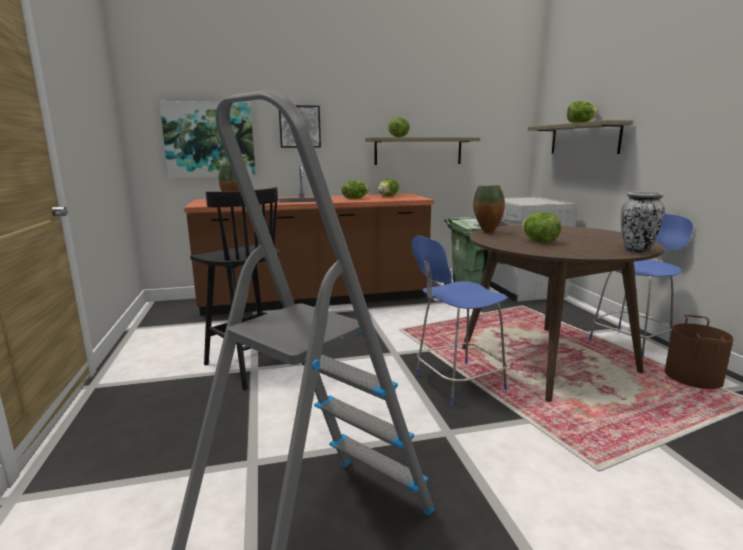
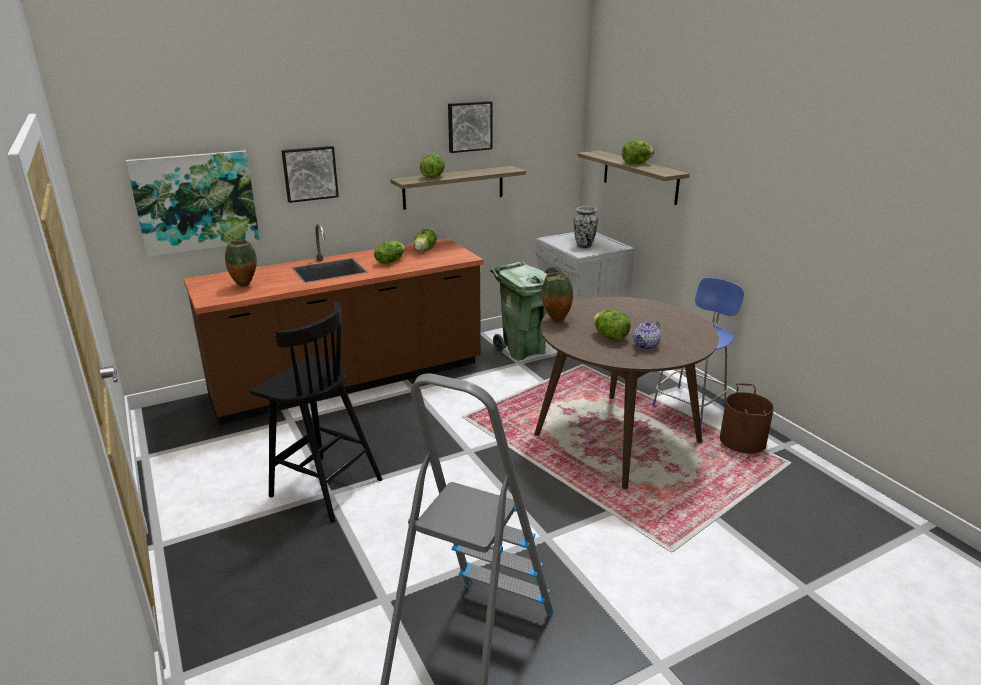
camera: 15 degrees left, 10 degrees up
blue chair [411,236,507,406] -> none
vase [621,192,665,254] -> vase moved to [574,206,598,248]
none -> picture [448,101,492,153]
none -> teapot [633,321,661,350]

